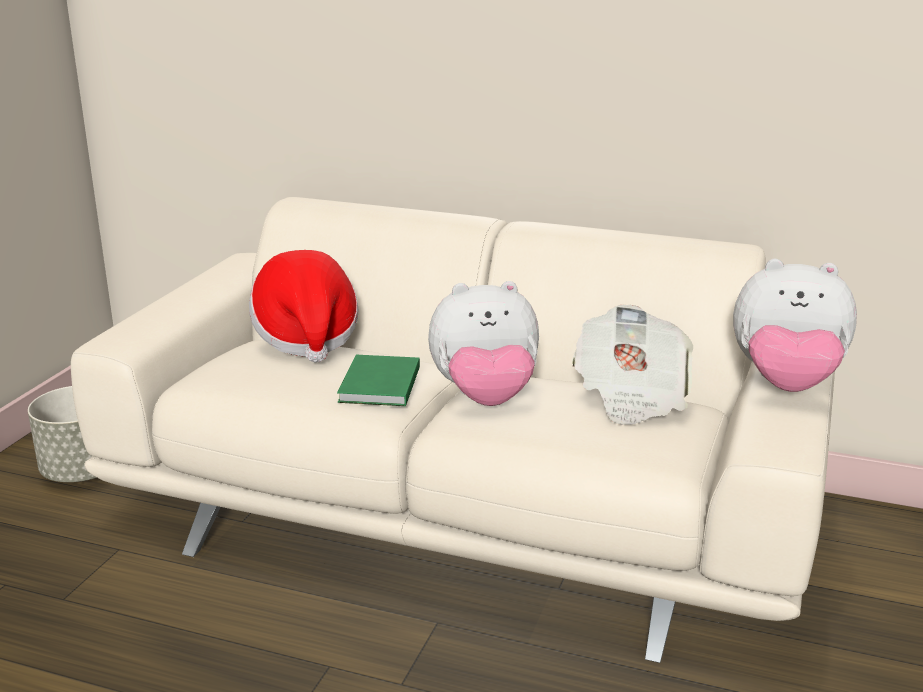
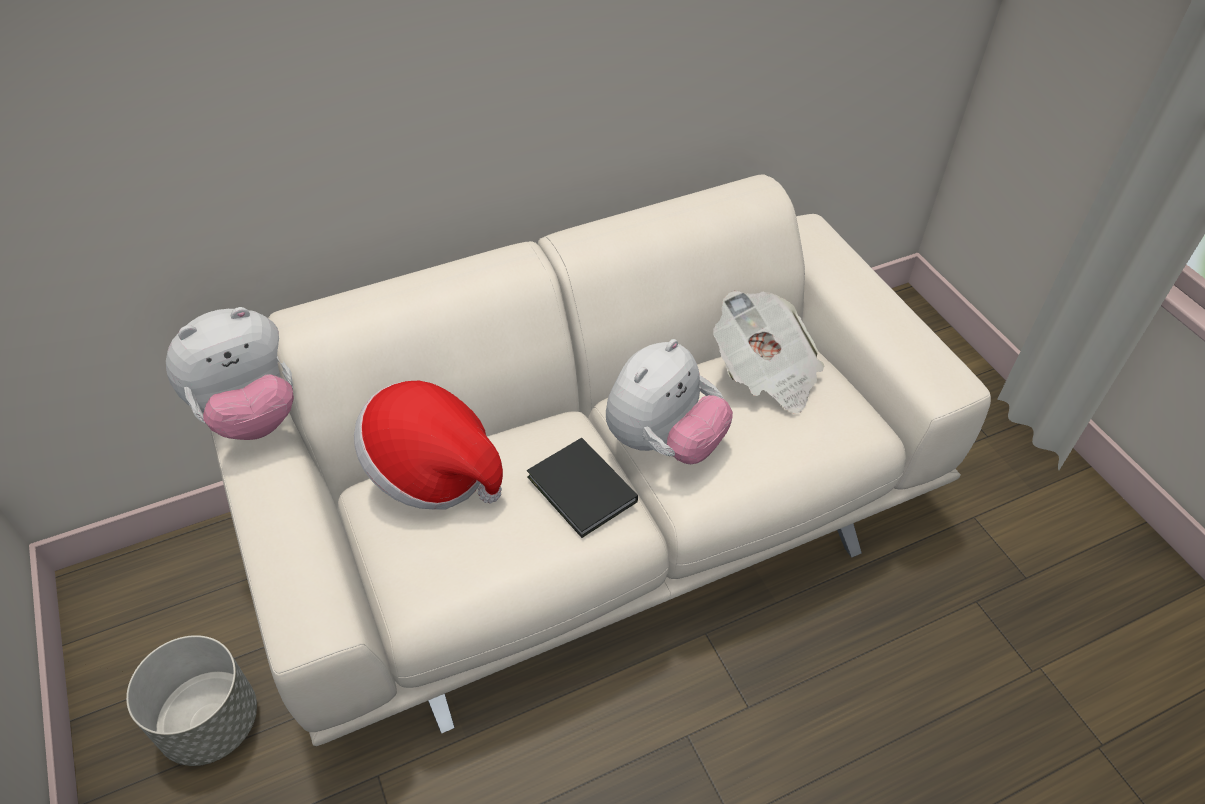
camera: 45 degrees left, 25 degrees up
green book [337,355,420,406] -> black book [527,438,638,538]
plush toy [733,259,857,392] -> plush toy moved to [166,307,294,440]

